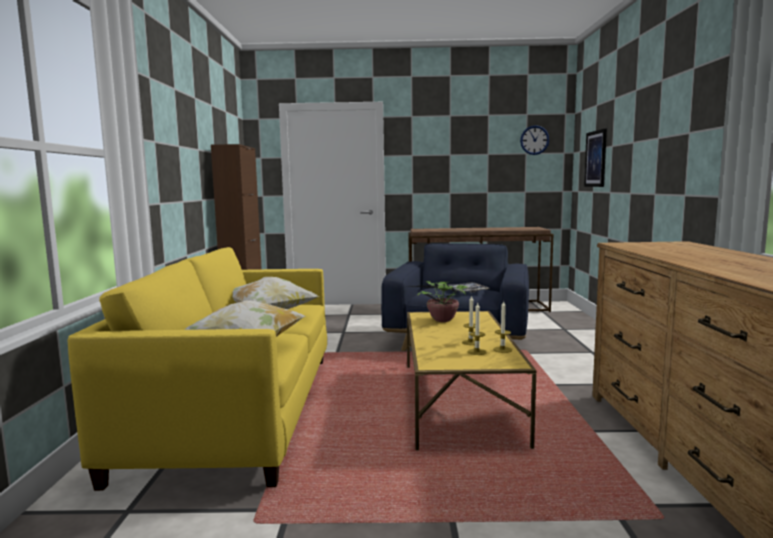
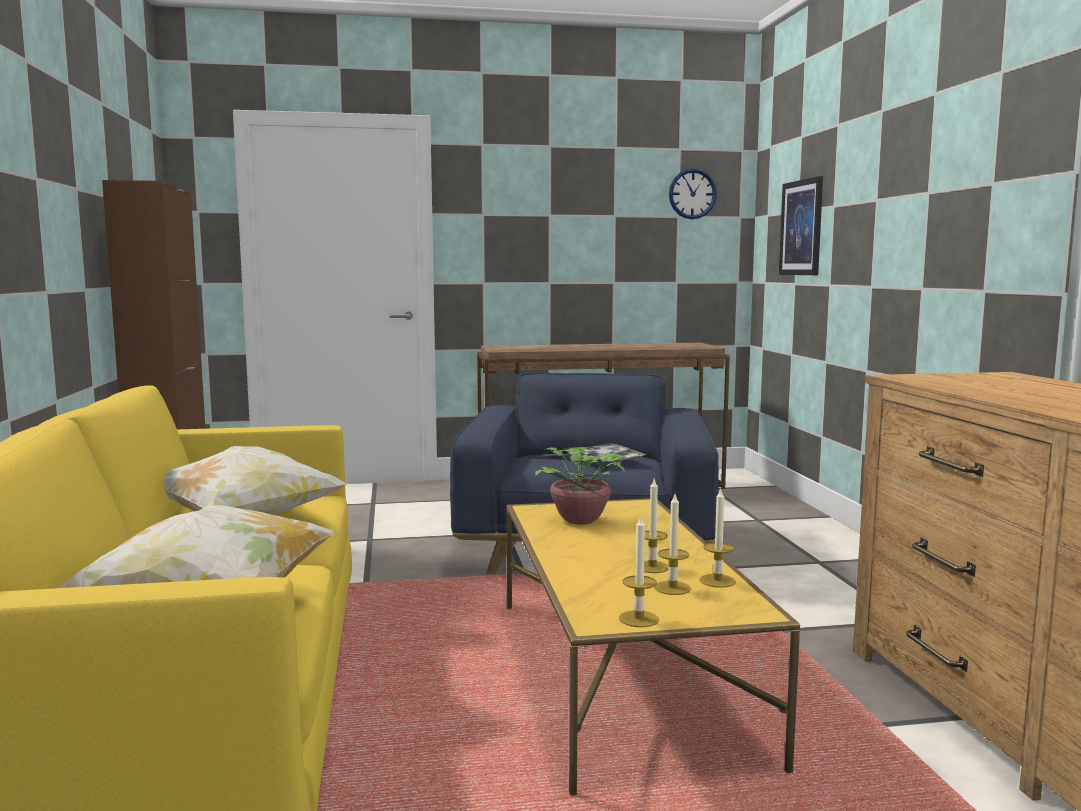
camera: 10 degrees left, 0 degrees up
none -> candle [619,517,659,627]

